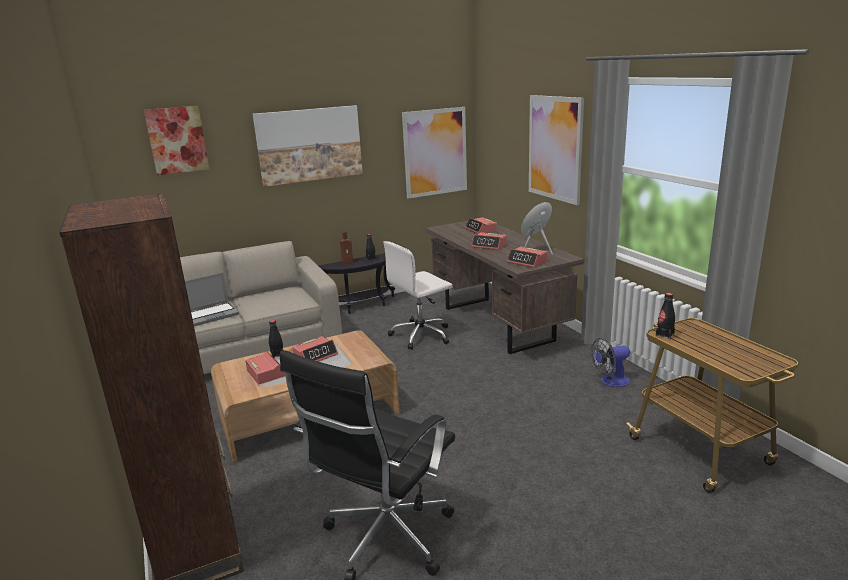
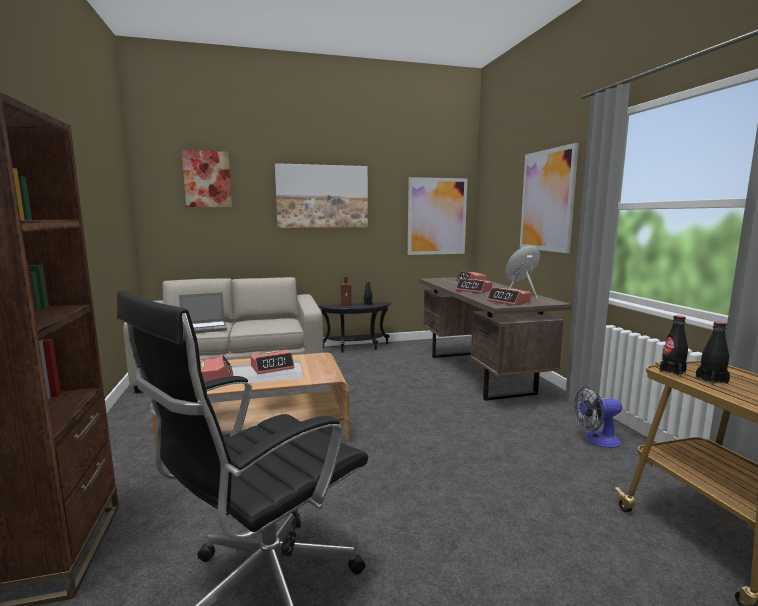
camera: 10 degrees right, 10 degrees down
black bottle [269,320,283,358] -> black bottle moved to [696,322,730,385]
white office chair [383,241,453,350] -> none

